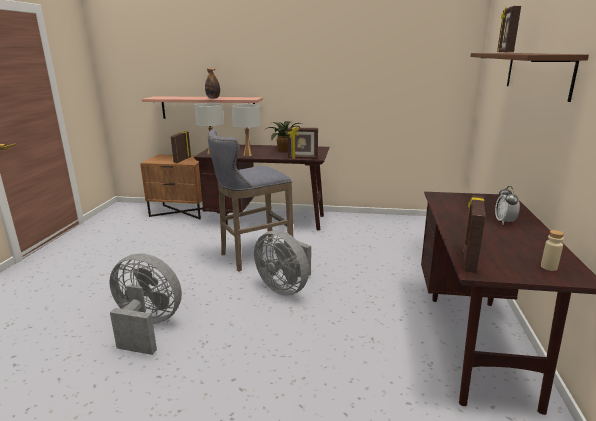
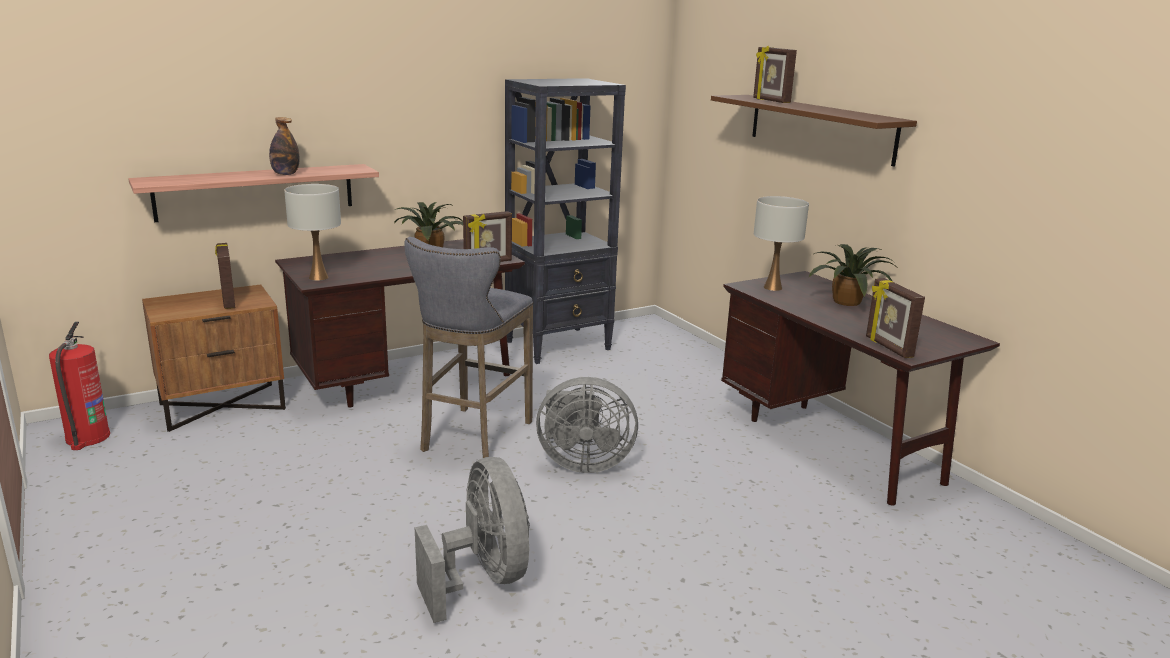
camera: 40 degrees left, 0 degrees up
grey fan [109,253,182,355] -> grey fan turned 90 degrees clockwise [415,457,530,623]
white table lamp [231,104,261,156] -> white table lamp moved to [754,196,809,291]
alarm clock [495,186,520,224] -> potted plant [809,244,894,306]
beige bottle [541,230,564,271] -> none
none -> fire extinguisher [49,322,110,450]
none -> black bookcase [505,78,626,364]

